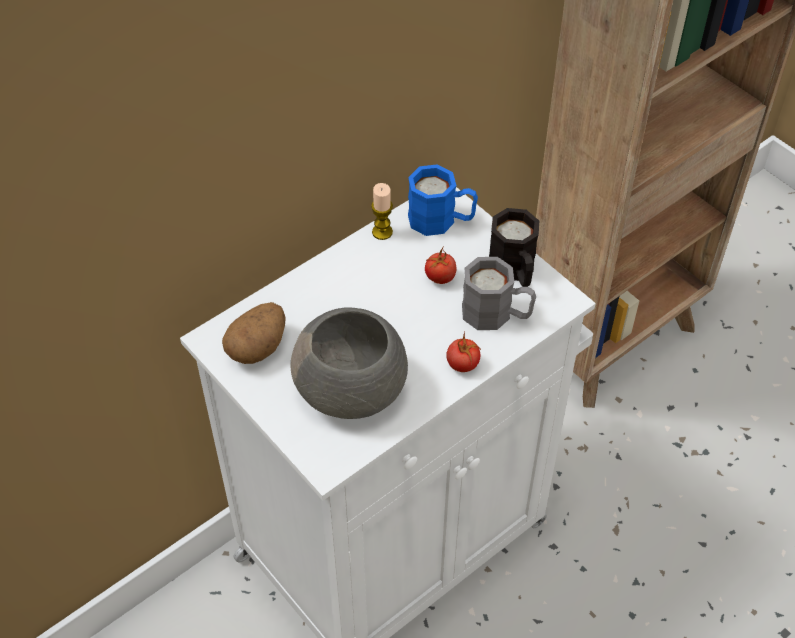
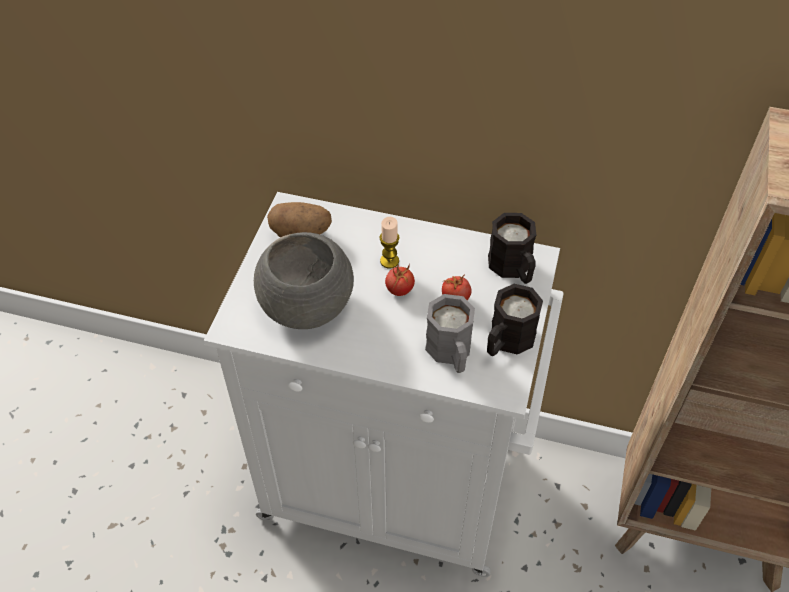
camera: 55 degrees right, 0 degrees up
candle [371,183,393,240] -> candle moved to [380,217,400,269]
blue mug [408,164,478,236] -> black mug [488,213,536,284]
tomato [446,331,481,372] -> tomato moved to [385,264,415,296]

